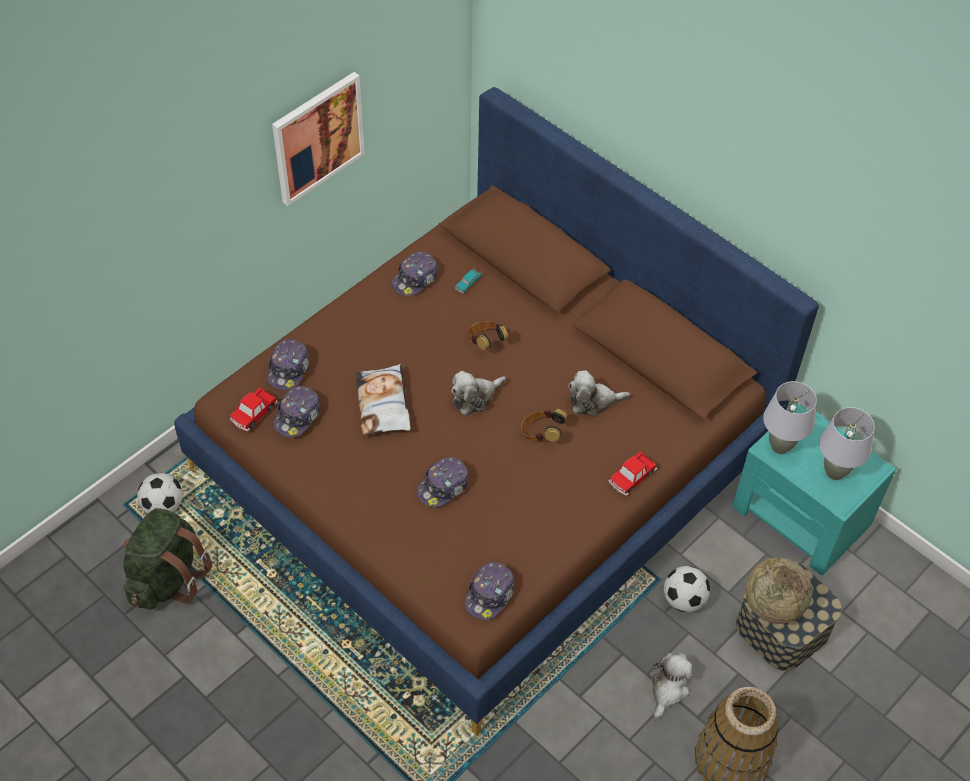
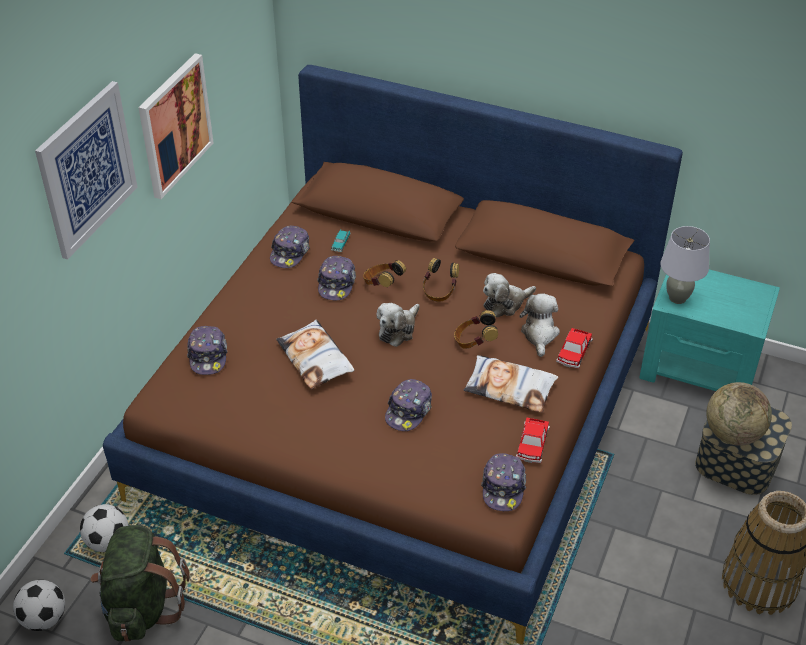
camera: 20 degrees left, 10 degrees down
toy car [230,387,278,432] -> toy car moved to [516,417,550,463]
cap [274,386,320,438] -> cap moved to [317,256,356,300]
plush toy [652,653,692,719] -> plush toy moved to [519,293,560,357]
football [664,566,710,612] -> football moved to [13,580,65,631]
grey table lamp [819,407,875,480] -> none
none -> picture [35,81,138,260]
none -> headphones [423,258,459,302]
none -> pillow [464,355,558,412]

